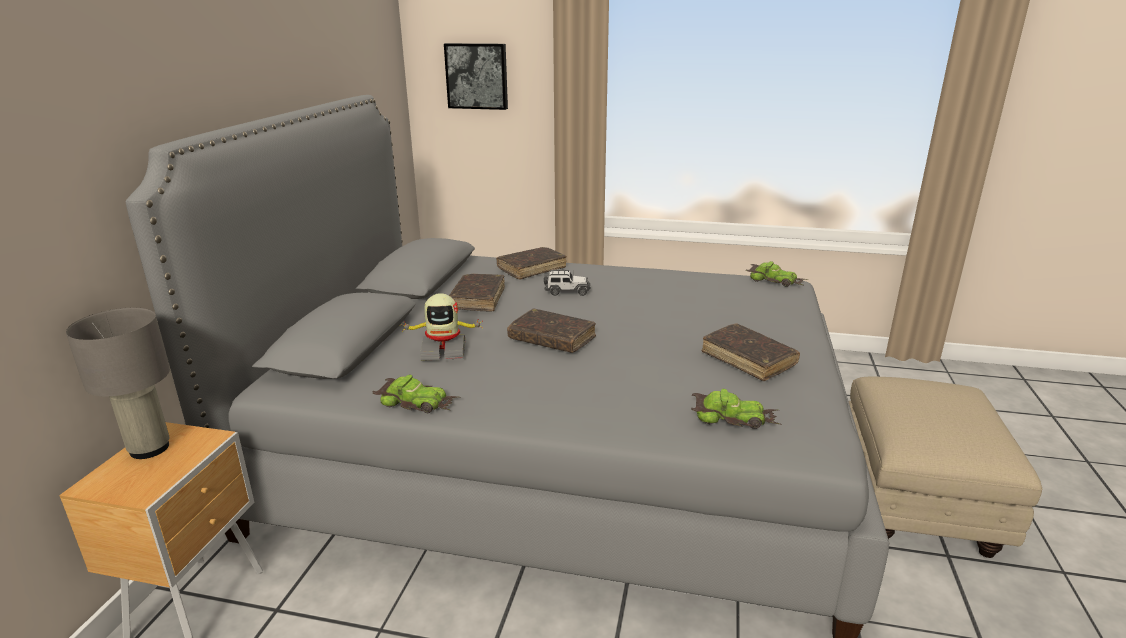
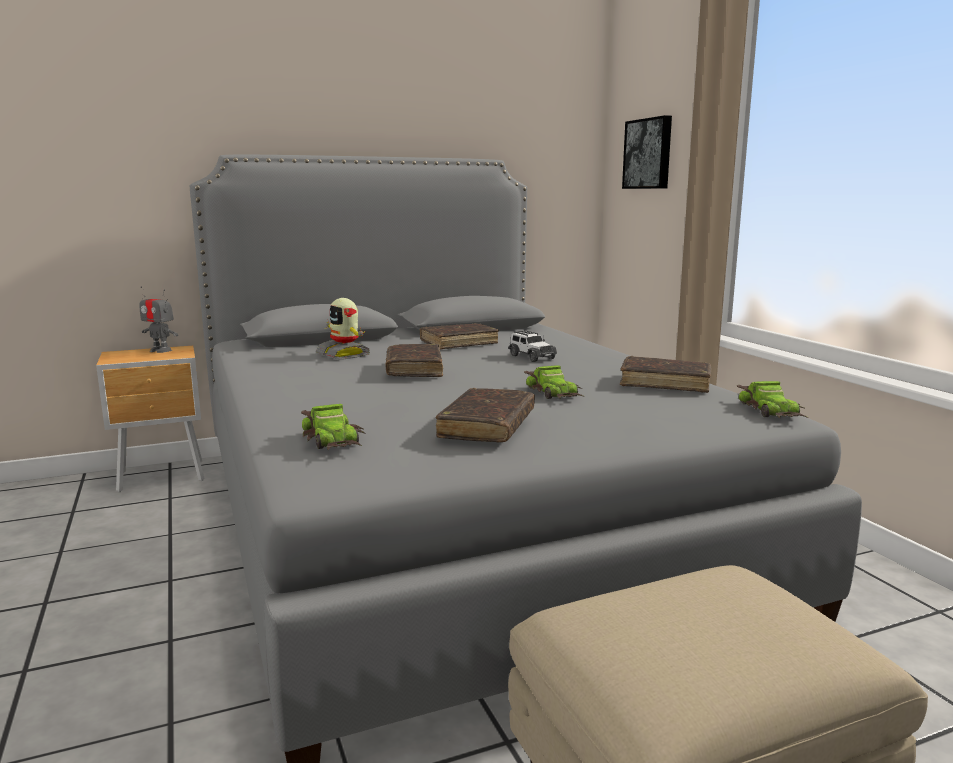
camera: 55 degrees right, 10 degrees down
grey table lamp [66,308,170,459] -> toy robot [139,286,178,353]
toy car [372,375,459,413] -> toy car moved to [524,365,585,399]
brown book [496,247,567,280] -> brown book moved to [620,356,711,393]

